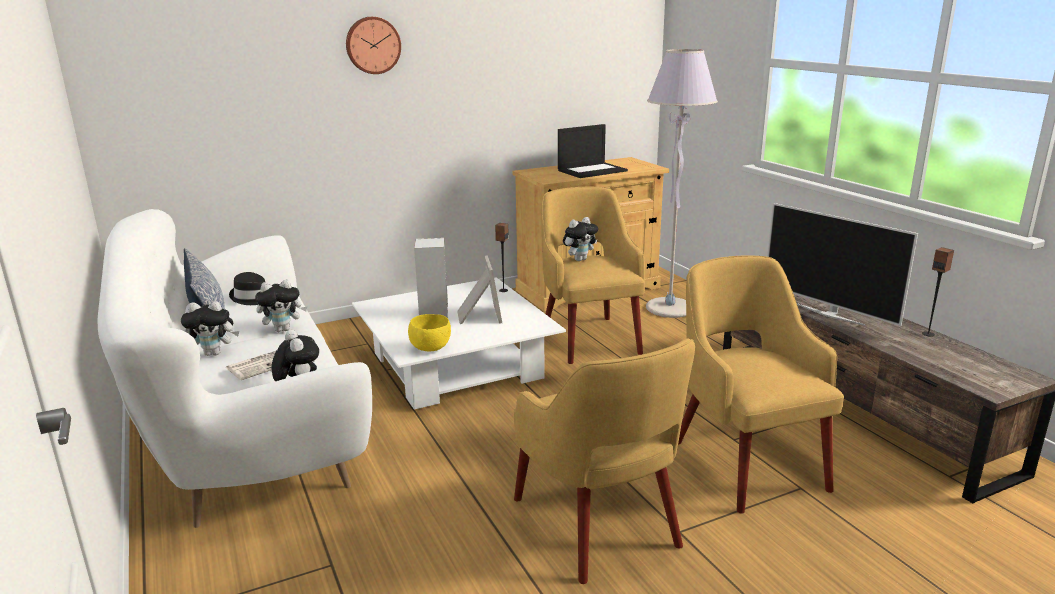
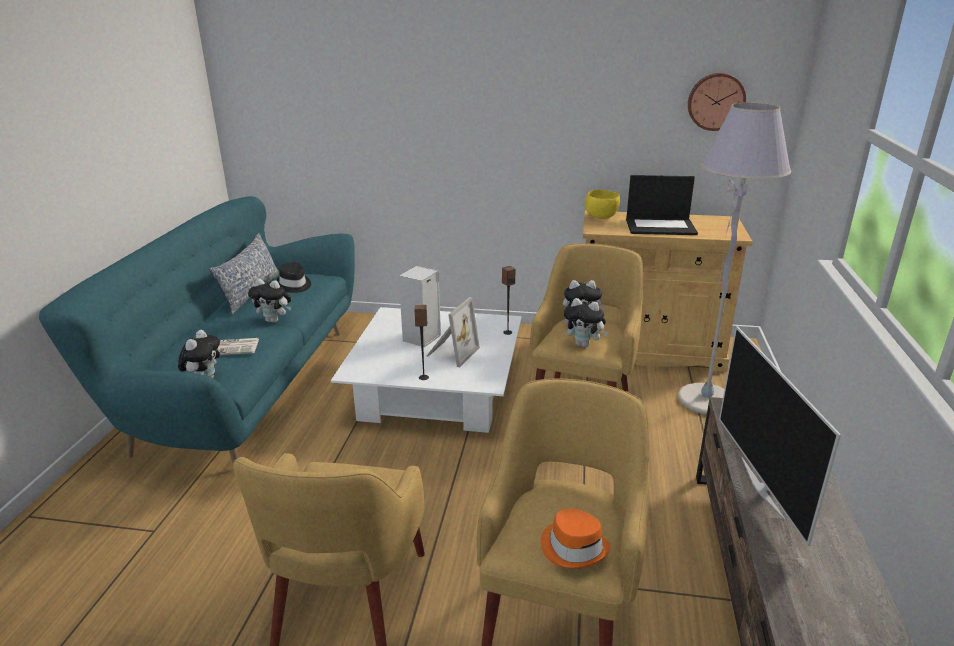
camera: 35 degrees right, 5 degrees up
white sofa [98,209,372,528] -> turquoise sofa [39,196,355,463]
plush toy [181,301,239,356] -> plush toy moved to [564,298,609,347]
wall clock [346,17,401,74] -> wall clock moved to [688,73,746,131]
yellow bowl [408,314,451,351] -> yellow bowl moved to [585,189,620,219]
speaker [922,247,954,337] -> speaker moved to [415,305,429,380]
none -> orange hat [541,509,610,569]

